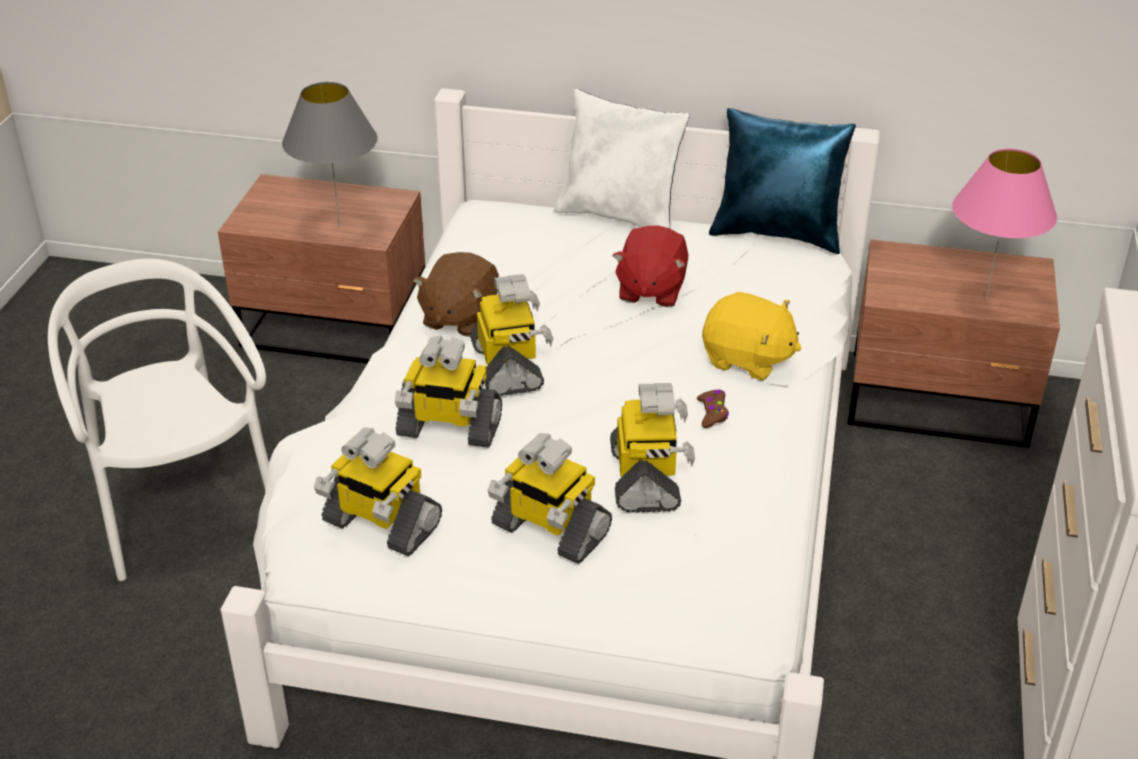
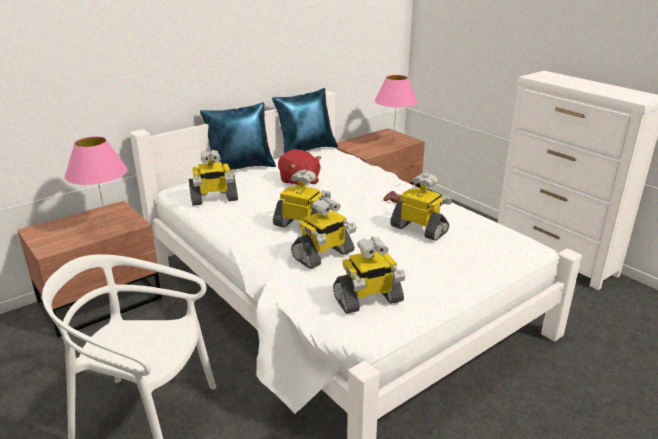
camera: 50 degrees left, 10 degrees down
grey table lamp [282,82,378,226] -> pink table lamp [64,136,128,228]
brown plush toy [413,252,499,337] -> none
toy robot [488,433,612,564] -> toy robot moved to [189,150,238,206]
white pillow [554,89,690,228] -> blue pillow [200,102,276,172]
yellow plush toy [702,292,802,380] -> none

